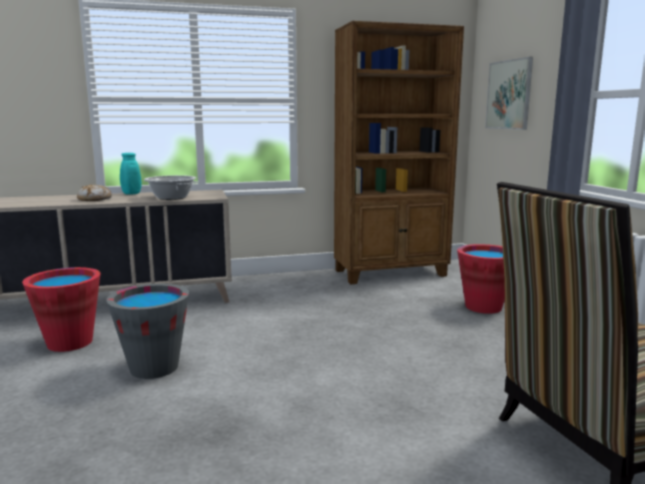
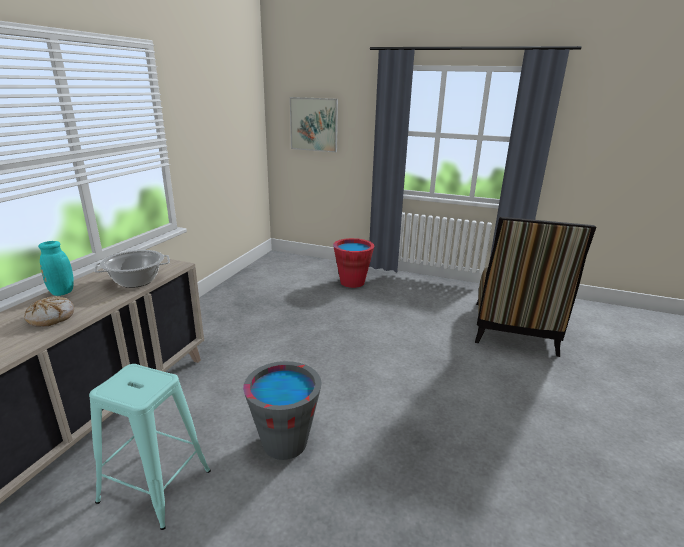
camera: 55 degrees left, 10 degrees up
red bucket [22,267,100,352] -> turquoise stool [89,364,211,530]
brown bookcase [334,21,464,285] -> none

